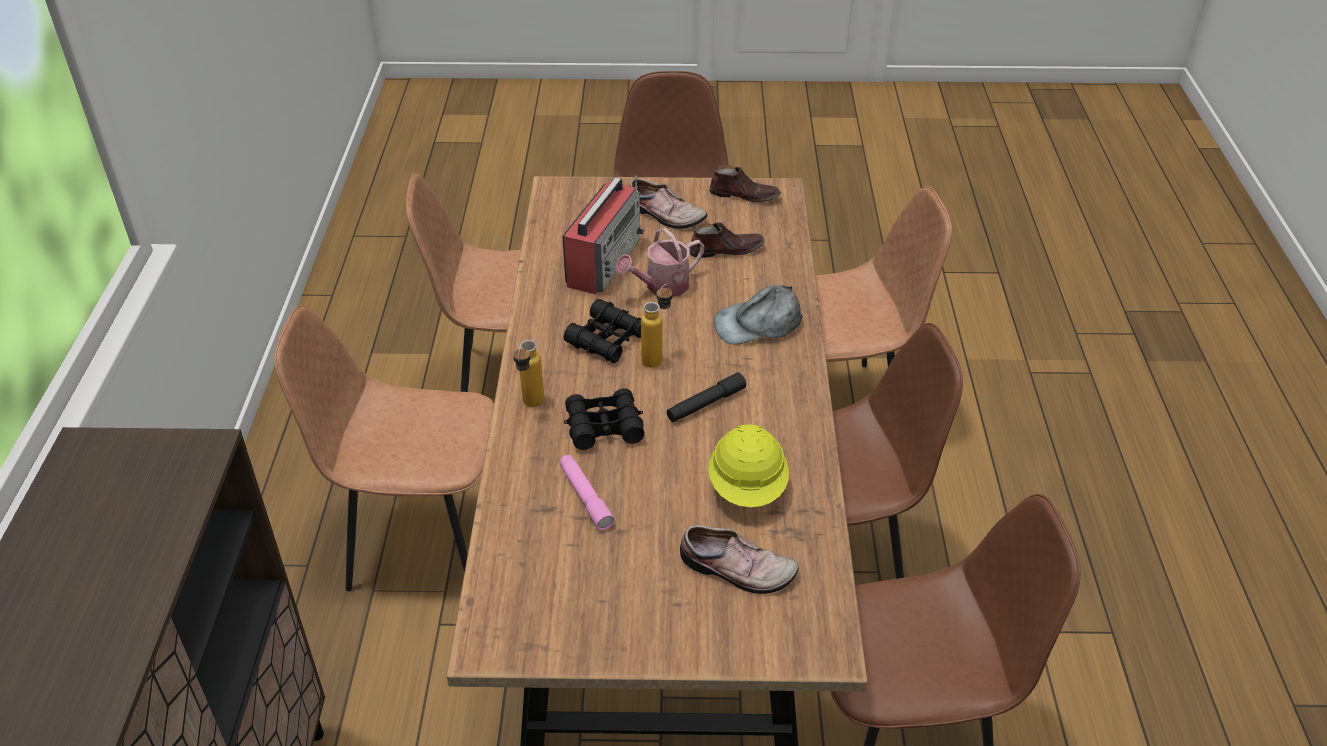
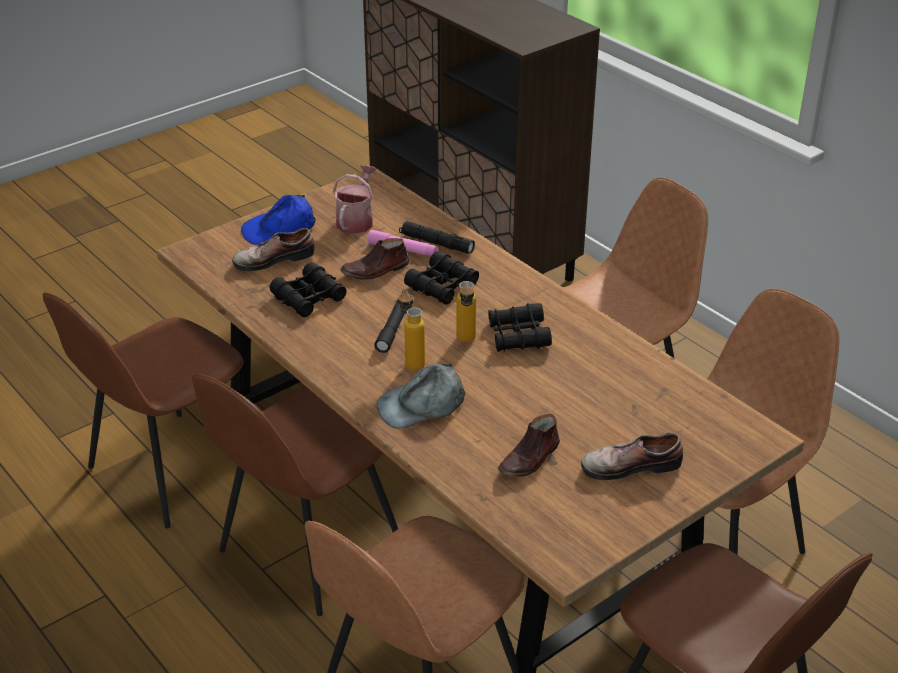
camera: 140 degrees right, 5 degrees down
bottle [513,340,544,407] -> bottle moved to [399,289,425,370]
radio [562,175,644,294] -> none
watering can [615,228,704,297] -> watering can moved to [333,165,376,234]
yellow hard hat [708,424,789,507] -> black binoculars [269,262,347,317]
brown shoe [710,165,781,203] -> brown shoe moved to [340,238,409,280]
grey cap [714,285,803,345] -> grey cap turned 150 degrees counterclockwise [377,363,465,429]
none -> blue cap [241,195,316,245]
none -> black flashlight [399,221,475,254]

